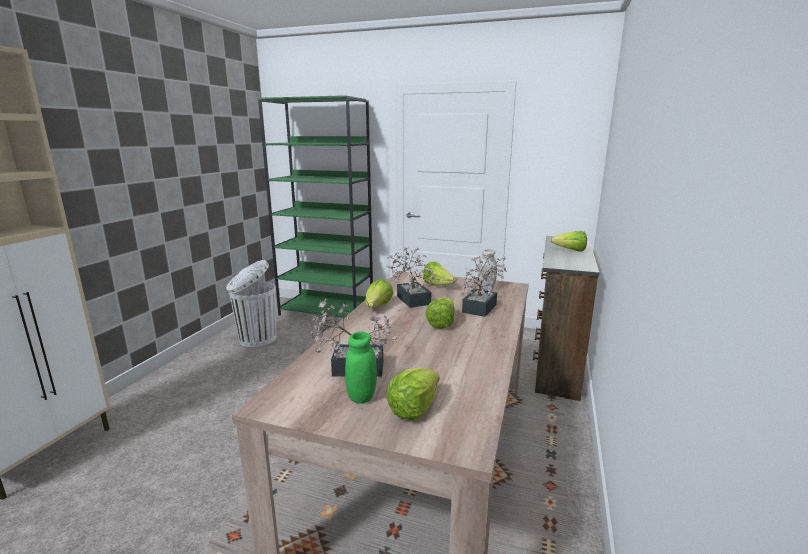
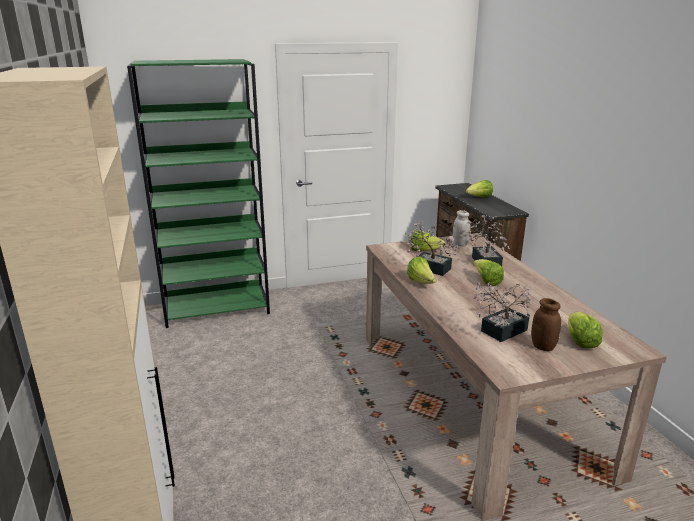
camera: 35 degrees left, 5 degrees up
white trash can [226,260,277,347] -> none
green jar [345,332,377,404] -> brown jar [531,298,561,351]

